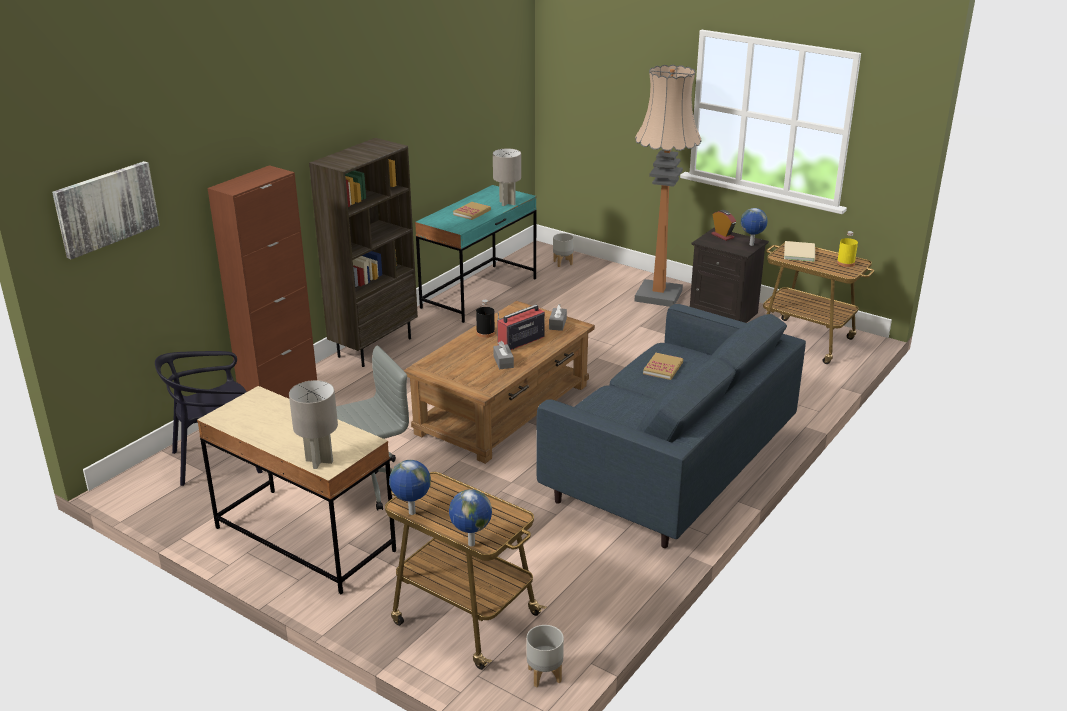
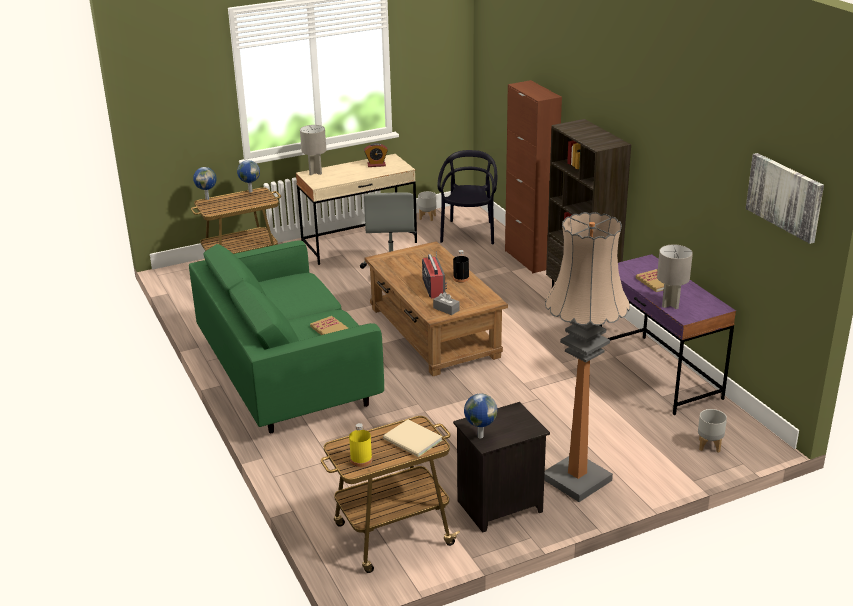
camera: 120 degrees right, 0 degrees up
picture [52,161,159,259] -> picture moved to [746,153,824,244]
turquoise desk [415,185,537,323] -> purple desk [599,254,736,415]
grey tissue box [493,341,514,369] -> none
grey planter [526,625,564,687] -> grey planter moved to [418,191,436,221]
blue sofa [536,304,806,548] -> green sofa [189,240,384,433]
alarm clock [712,210,736,241] -> alarm clock moved to [364,143,388,167]

